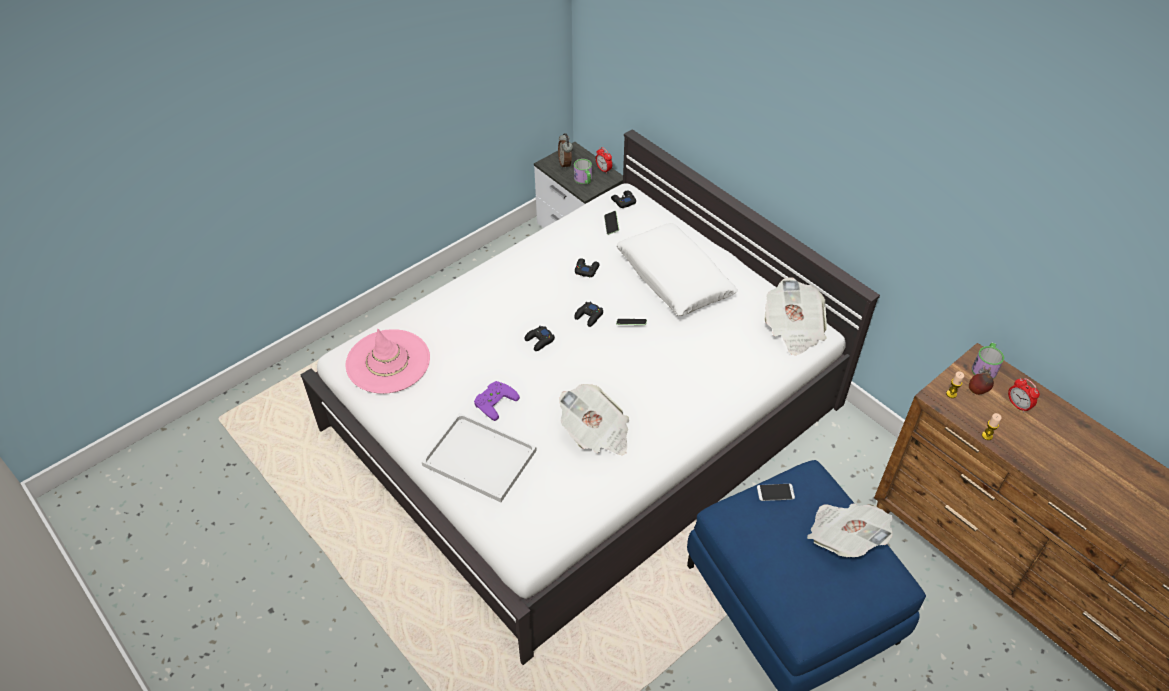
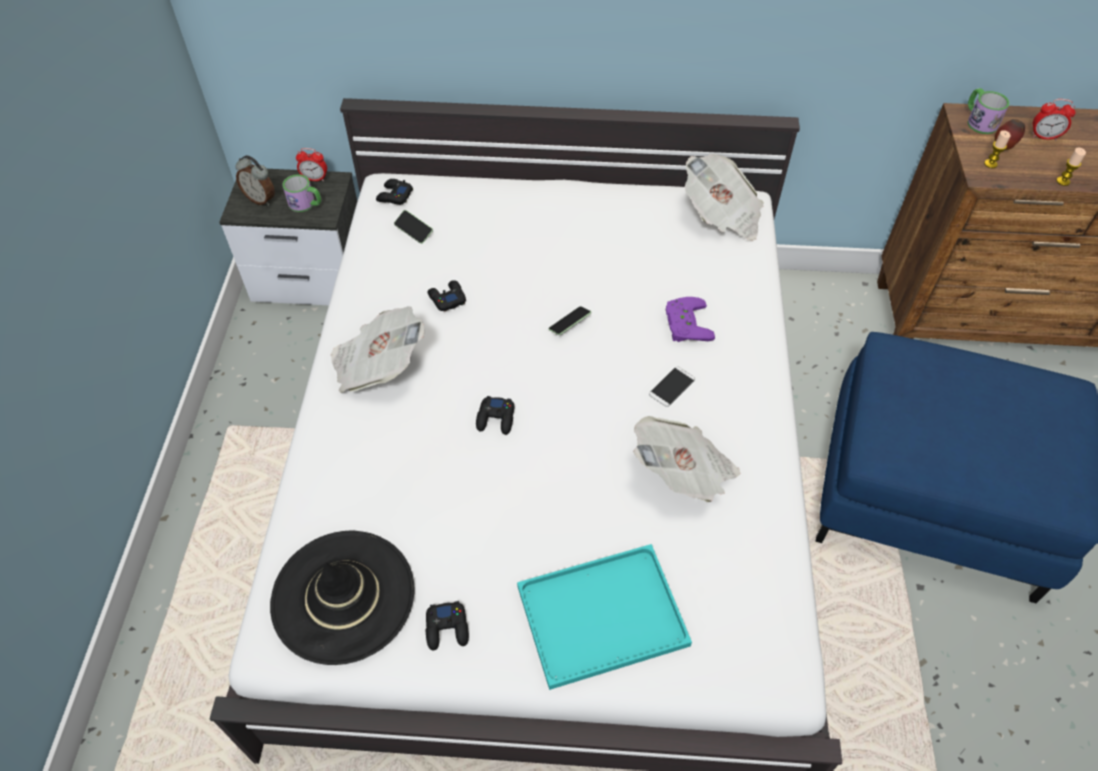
camera: 45 degrees left, 5 degrees up
pink hat [346,329,430,394] -> black hat [270,530,414,665]
white tray [422,413,537,502] -> turquoise tray [517,544,692,690]
purple game controller [474,381,520,421] -> purple game controller moved to [665,297,715,342]
black game controller [574,302,603,327] -> black game controller moved to [426,601,469,650]
white pillow [616,223,738,316] -> none
phone [757,484,795,501] -> phone moved to [649,366,695,407]
newspaper [807,503,893,557] -> newspaper moved to [330,306,424,393]

